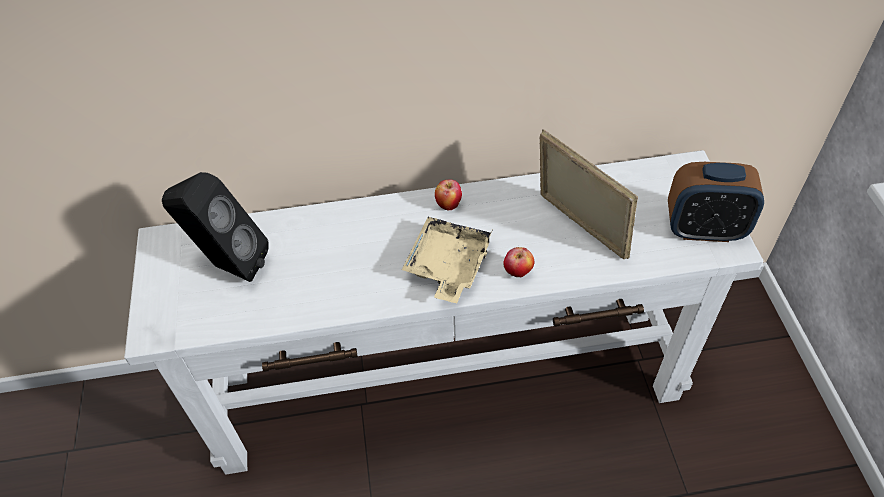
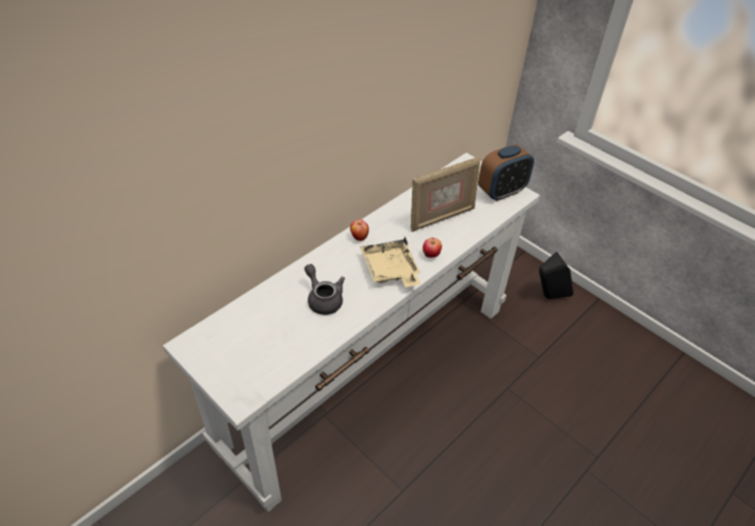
camera: 40 degrees left, 5 degrees down
black speaker [162,172,269,282] -> black speaker moved to [539,252,573,299]
picture frame [540,129,638,259] -> picture frame turned 135 degrees clockwise [411,157,481,232]
none -> grey teapot [304,264,345,315]

